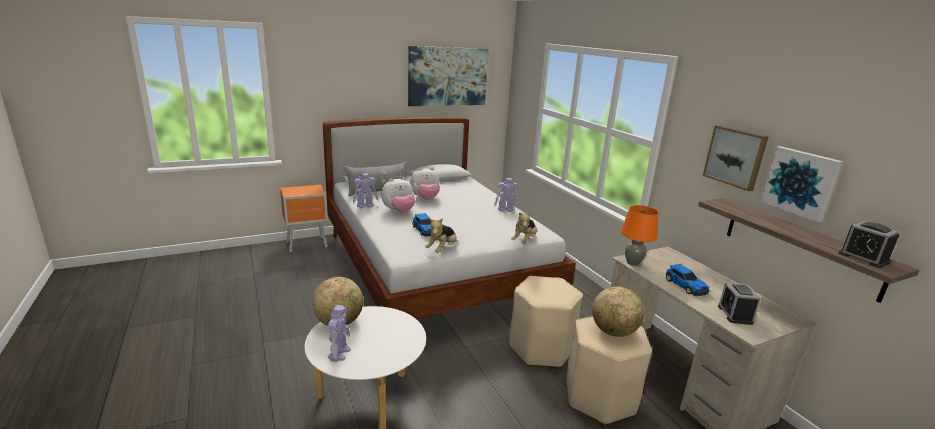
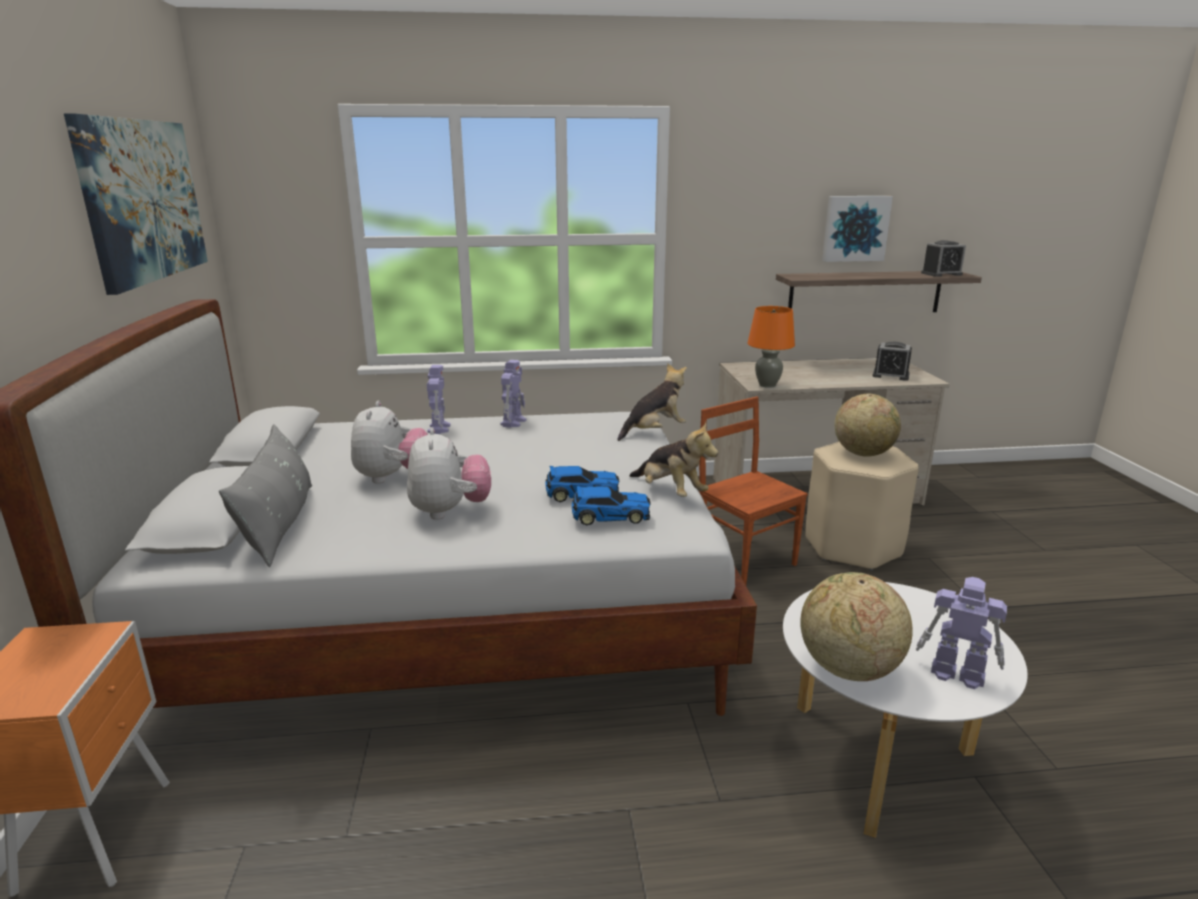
camera: 70 degrees left, 0 degrees up
toy robot [353,173,379,208] -> toy robot moved to [427,365,451,434]
beige stool [509,276,583,368] -> brown chair [698,397,808,585]
plush toy [511,212,537,244] -> plush toy turned 75 degrees counterclockwise [617,363,687,441]
toy car [666,264,709,296] -> toy car moved to [572,486,651,526]
picture [703,125,768,191] -> none

